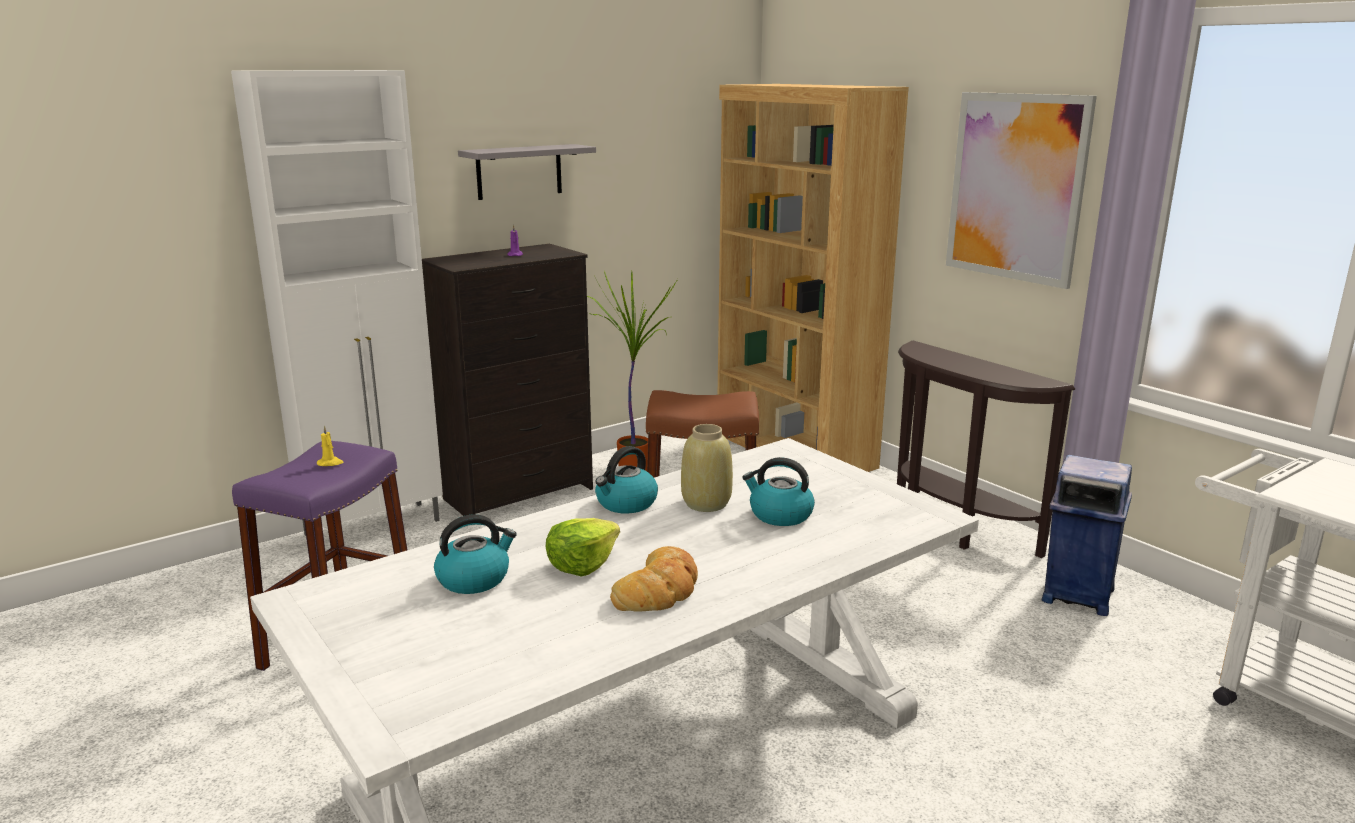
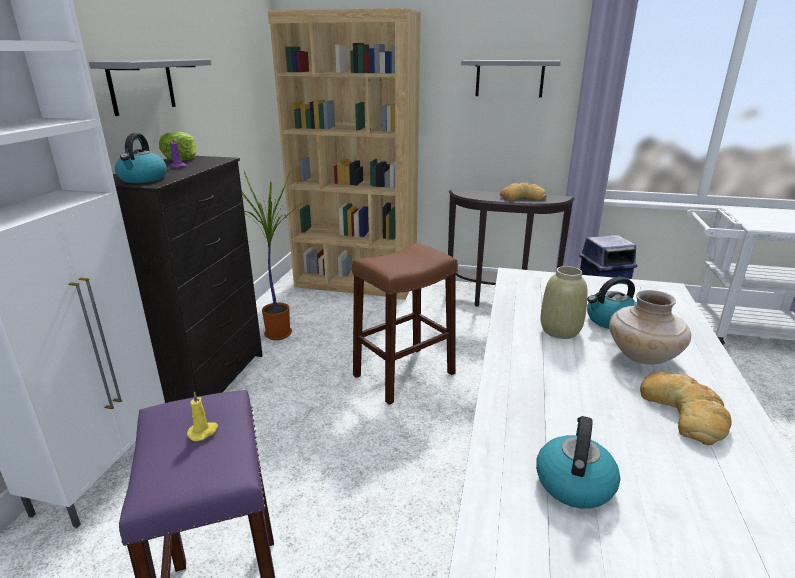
camera: 40 degrees left, 5 degrees up
lettuce [546,518,620,577] -> lettuce moved to [159,131,197,161]
kettle [595,446,658,514] -> kettle moved to [115,133,167,183]
picture [946,92,1097,289] -> grey shelf [461,60,561,98]
none -> bread [500,183,547,200]
none -> beige vase [609,290,691,365]

